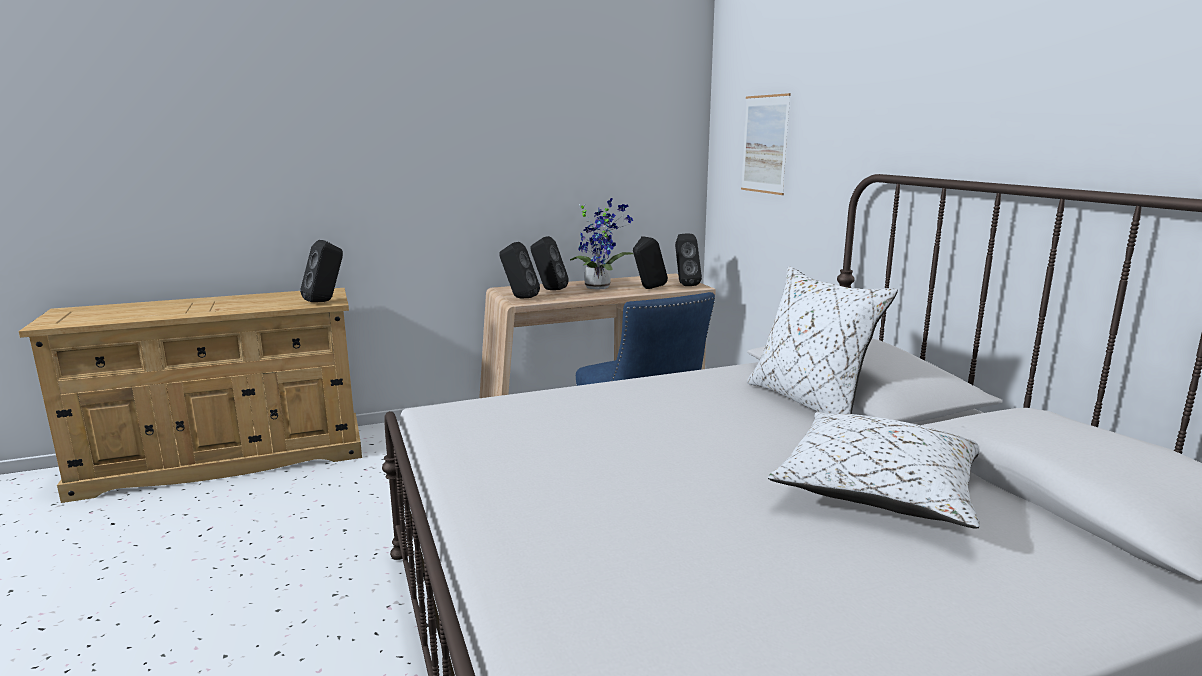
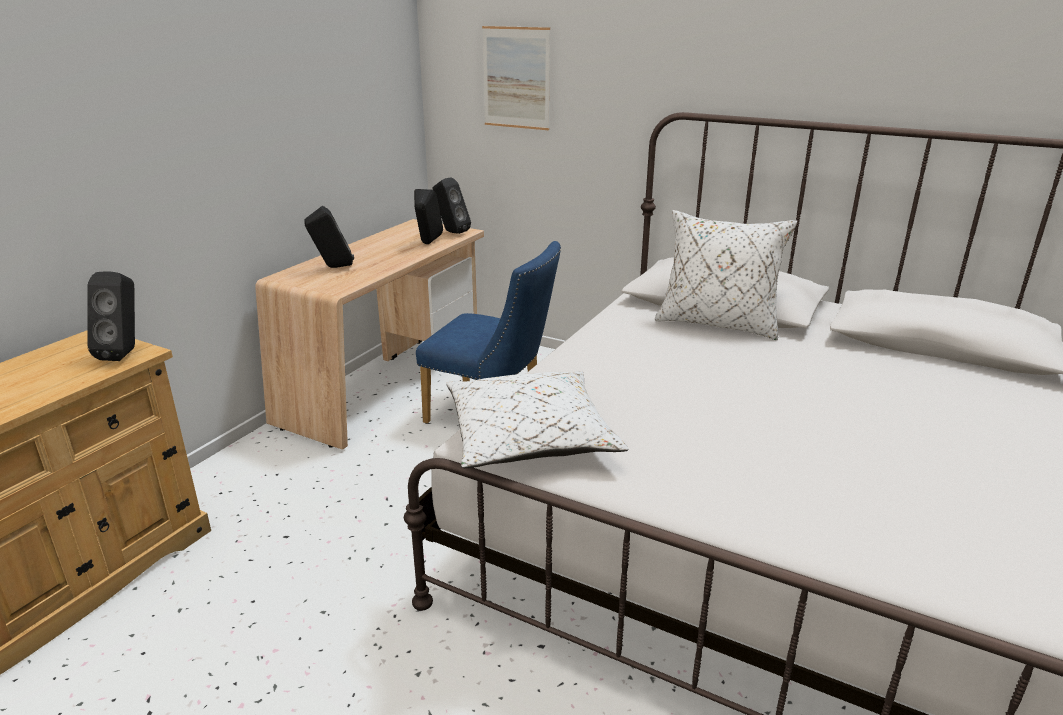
camera: 40 degrees left, 10 degrees up
black speaker [499,242,540,298] -> none
potted plant [570,198,634,290] -> none
white pillow [768,412,980,528] -> white pillow moved to [446,371,628,468]

